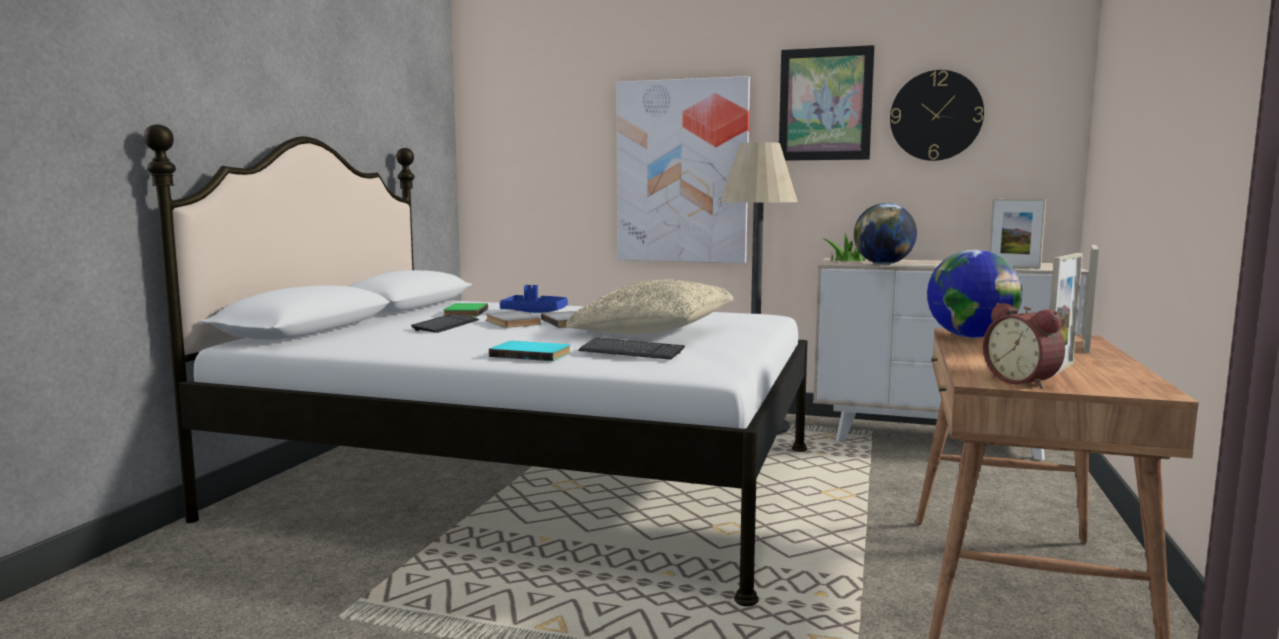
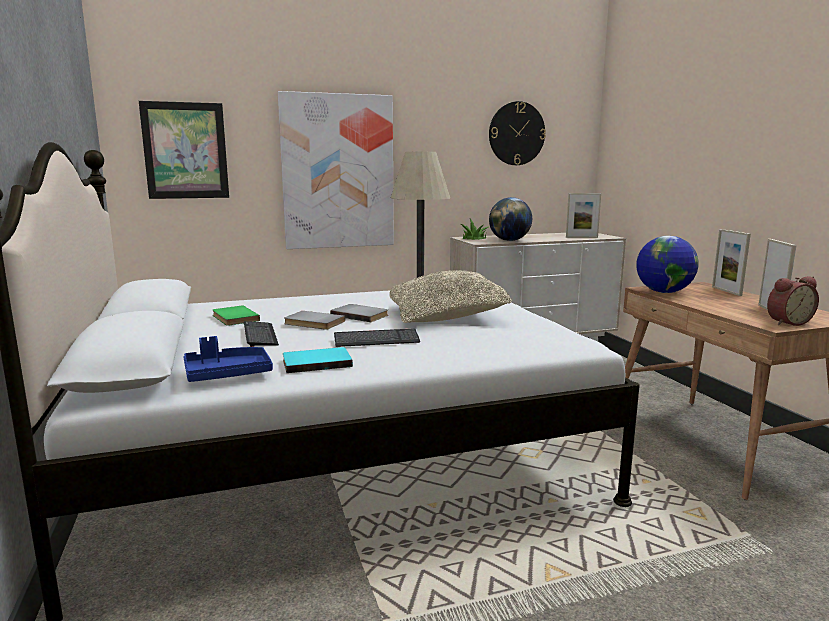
camera: 35 degrees left, 5 degrees up
turquoise book [489,341,571,361] -> turquoise book moved to [283,347,353,373]
blue tray [500,285,568,313] -> blue tray moved to [184,336,273,382]
keyboard [578,338,685,360] -> keyboard moved to [334,329,420,347]
picture [779,45,875,161] -> picture moved to [139,101,229,199]
alarm clock [983,303,1065,389] -> alarm clock turned 45 degrees counterclockwise [767,276,819,326]

